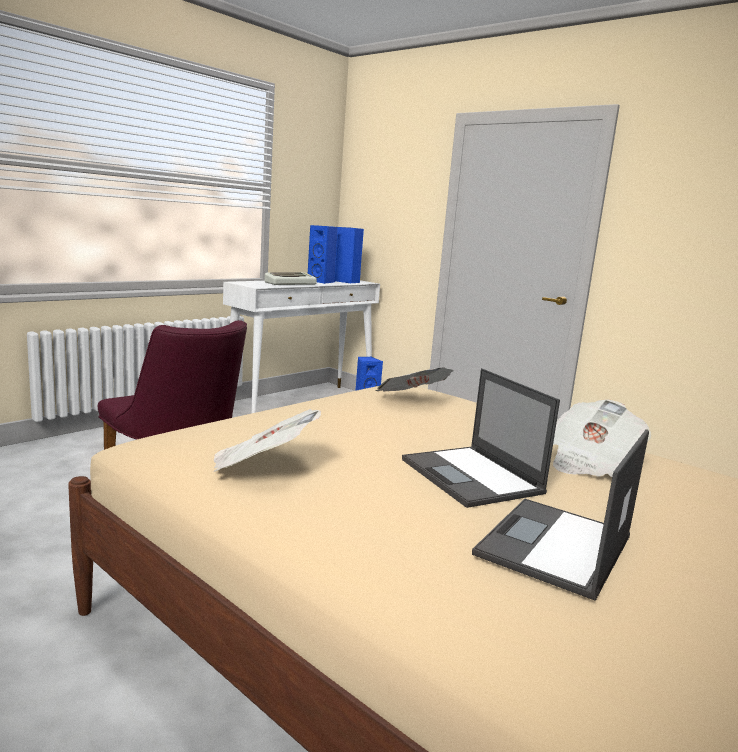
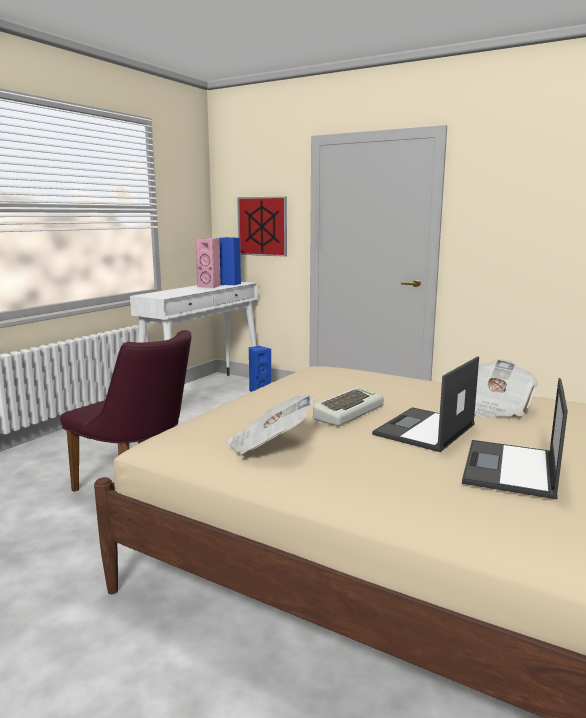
camera: 10 degrees left, 0 degrees up
keyboard [264,272,317,285] -> keyboard moved to [313,386,384,426]
blue speaker [308,225,338,284] -> pink speaker [196,238,221,288]
newspaper [375,367,453,392] -> none
laptop [402,368,560,508] -> laptop turned 75 degrees clockwise [372,356,479,452]
none -> picture [237,196,287,257]

